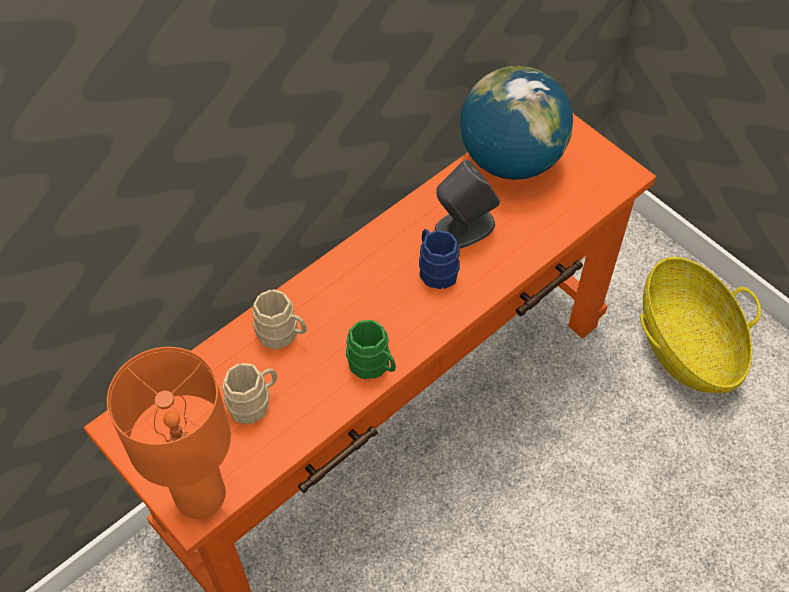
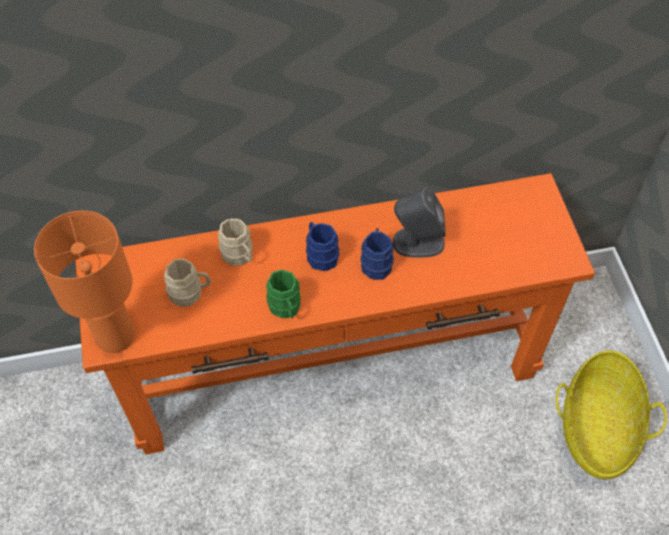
camera: 30 degrees right, 0 degrees up
globe [460,66,573,180] -> none
none -> blue mug [306,222,339,271]

